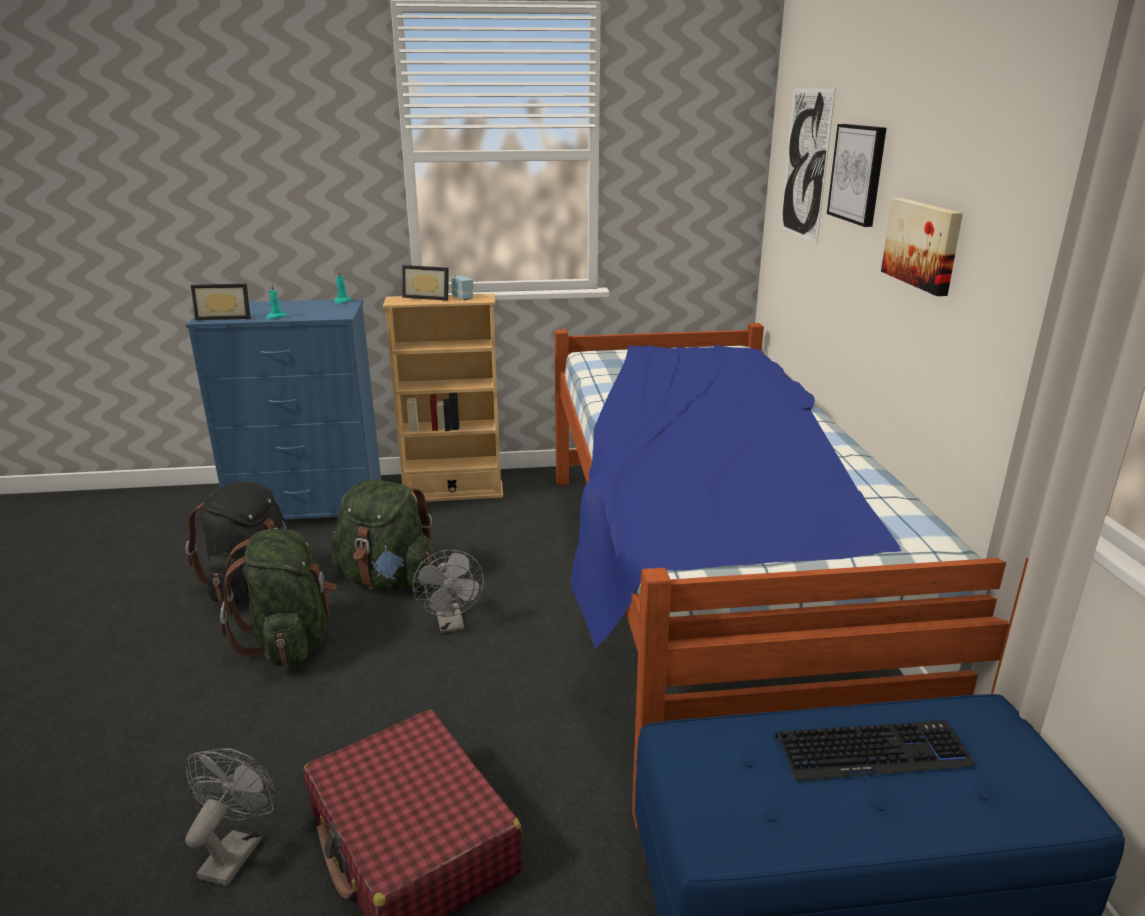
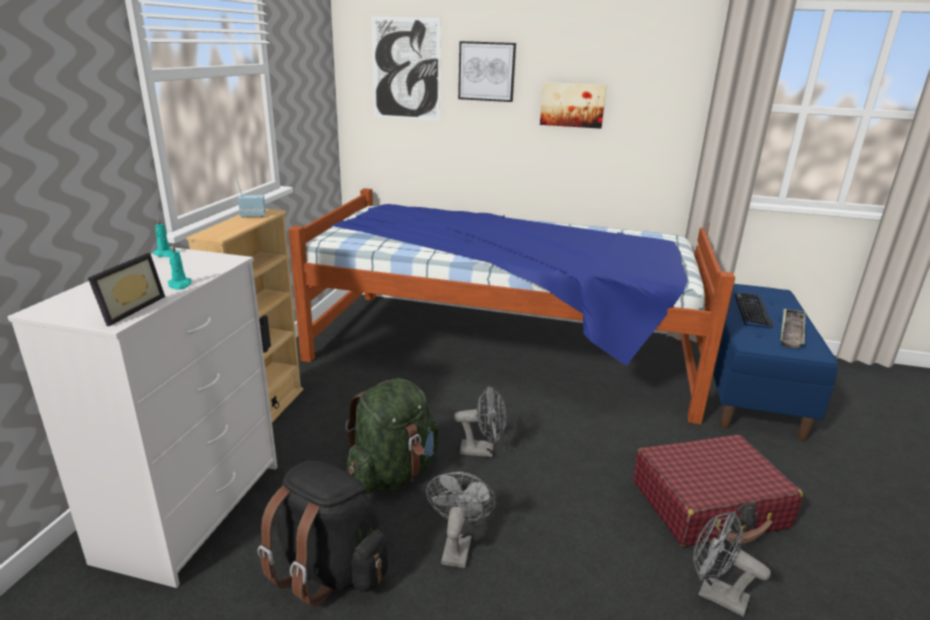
camera: 70 degrees left, 0 degrees up
blue dresser [186,299,381,520] -> white dresser [7,247,277,588]
green backpack [220,529,337,667] -> grey fan [426,472,496,568]
picture frame [402,265,448,301] -> none
none -> tray [781,309,805,348]

